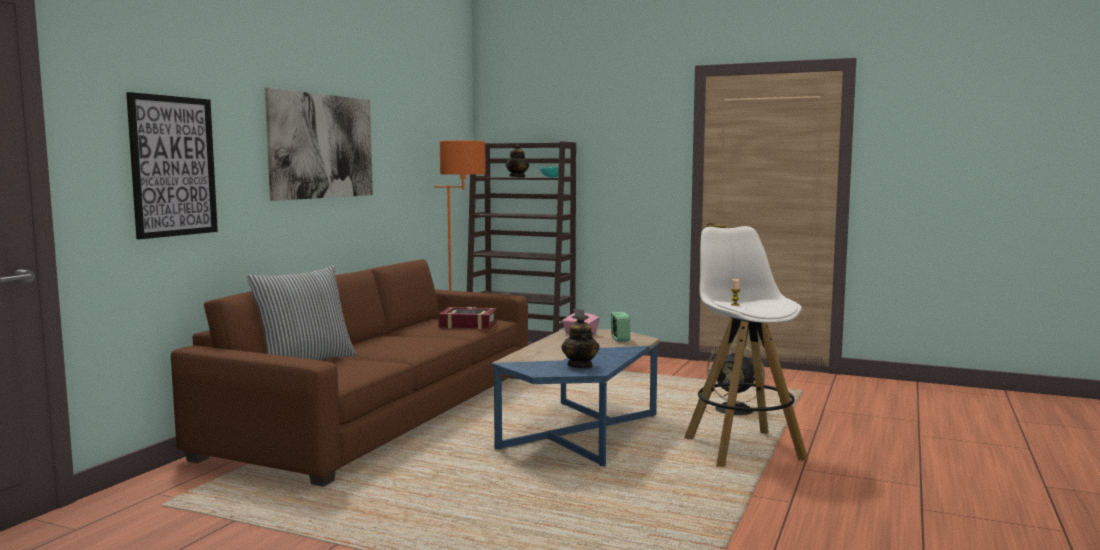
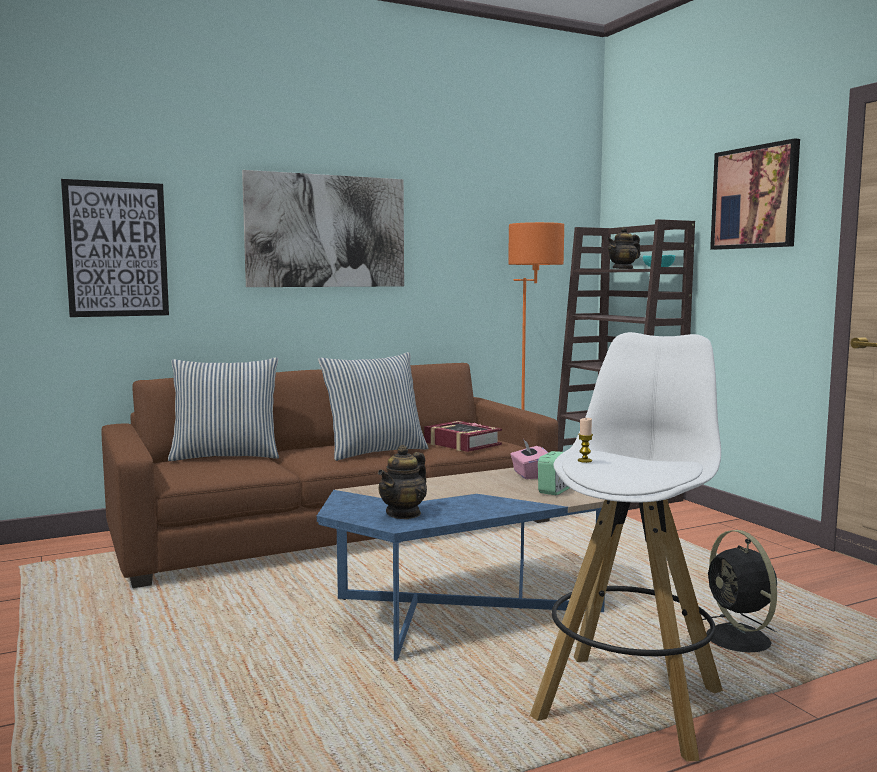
camera: 40 degrees right, 0 degrees up
none -> pillow [318,352,428,461]
none -> picture [710,138,800,250]

